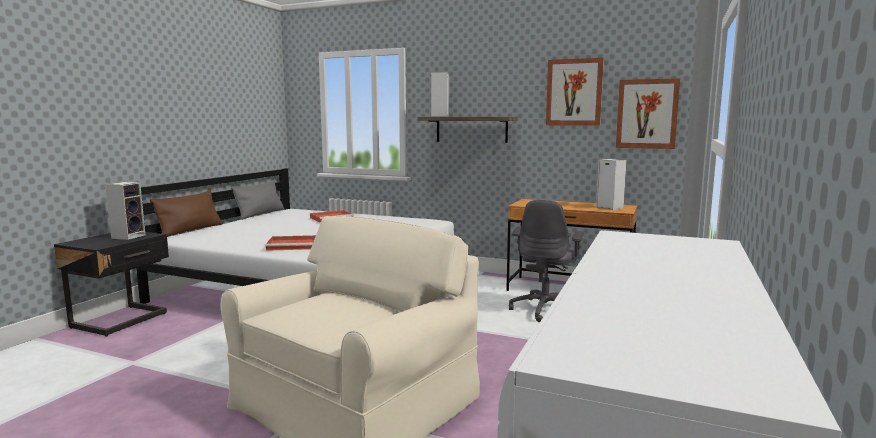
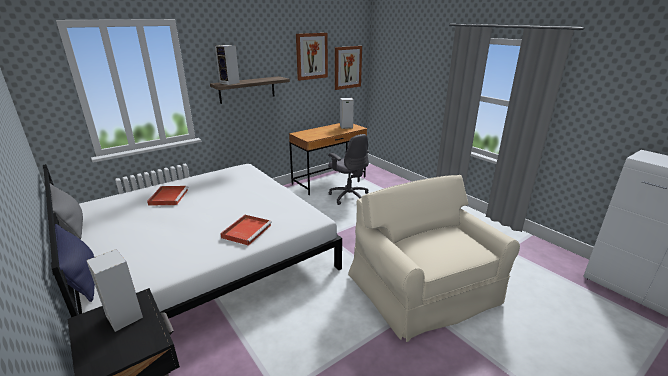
camera: 60 degrees left, 15 degrees up
brown pillow [150,190,222,237] -> blue pillow [55,224,95,302]

